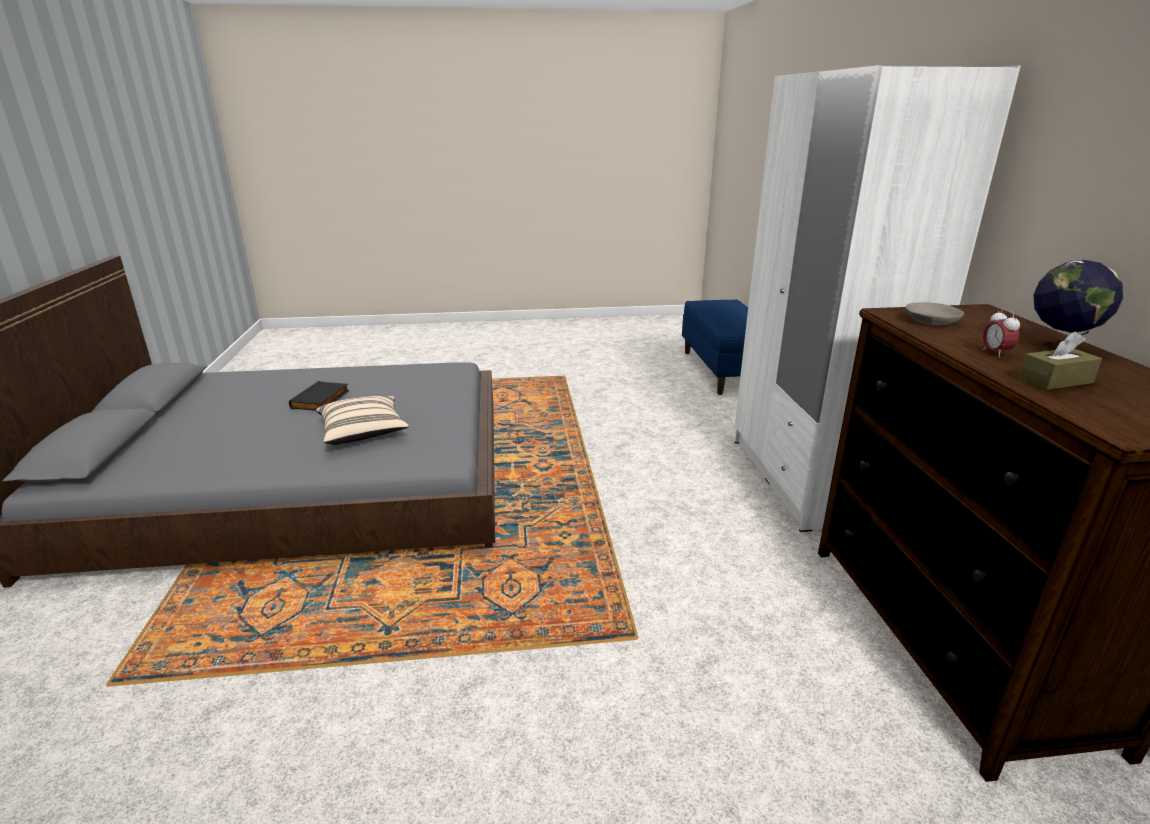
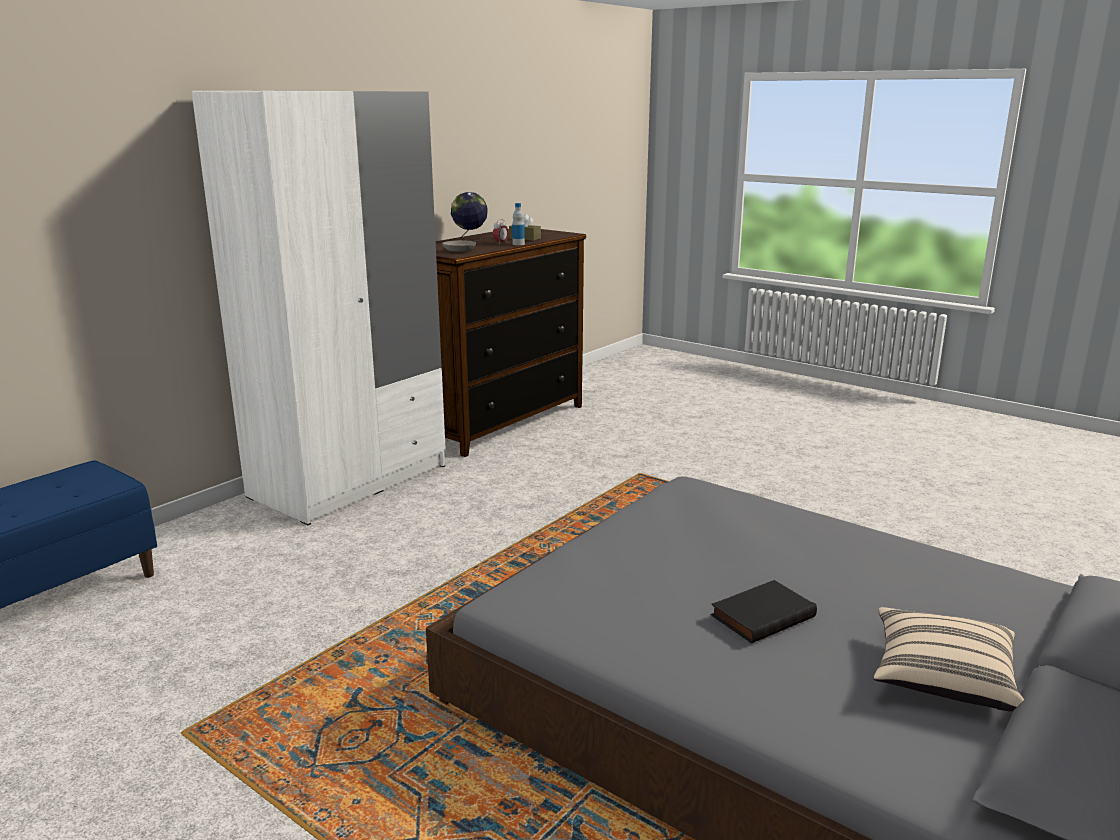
camera: 135 degrees left, 5 degrees down
beige pillow [316,396,409,445] -> beige pillow moved to [874,607,1024,711]
none -> bottle [512,203,525,245]

